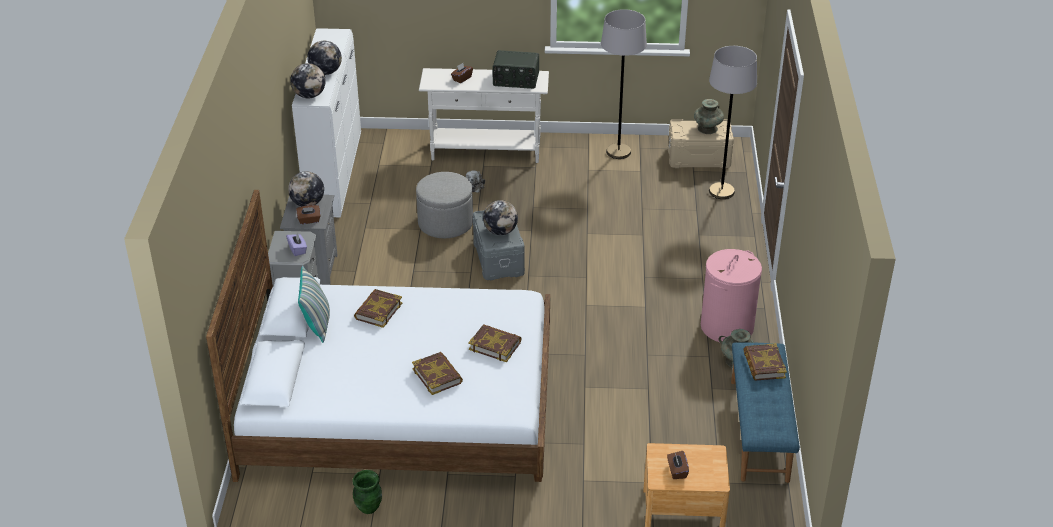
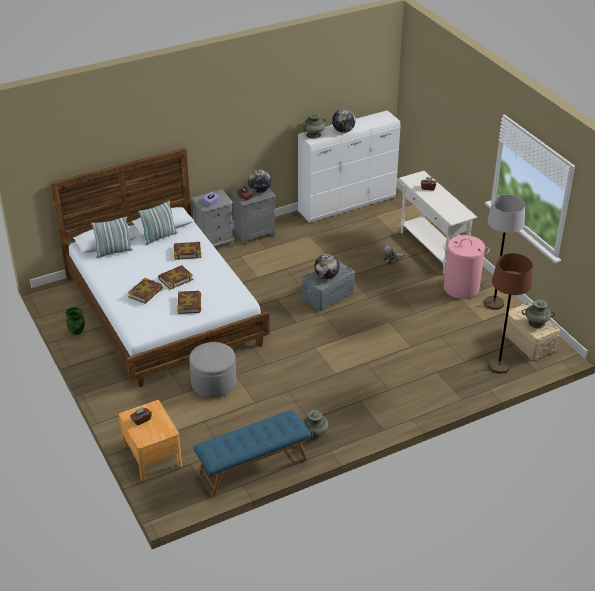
camera: 60 degrees right, 0 degrees up
globe [290,63,326,98] -> turquoise vase [302,113,325,139]
grey ottoman [416,172,473,238] -> grey ottoman moved to [189,342,236,398]
radio [492,50,539,89] -> none
pink laundry basket [701,249,762,342] -> pink laundry basket moved to [443,235,490,299]
grey floor lamp [709,46,757,199] -> brown floor lamp [488,253,533,374]
book [743,343,787,381] -> book moved to [158,265,193,290]
none -> pillow [91,216,133,258]

